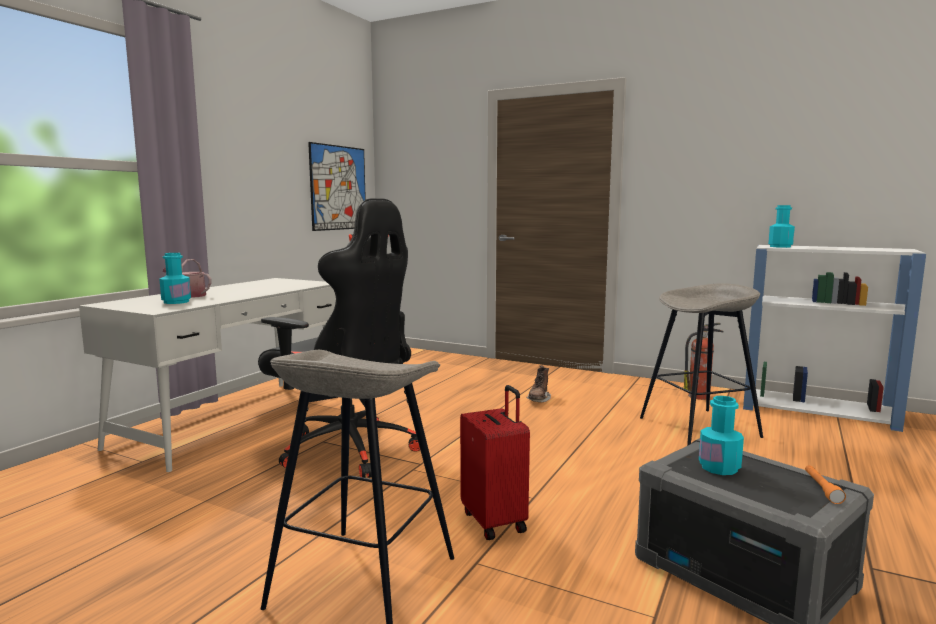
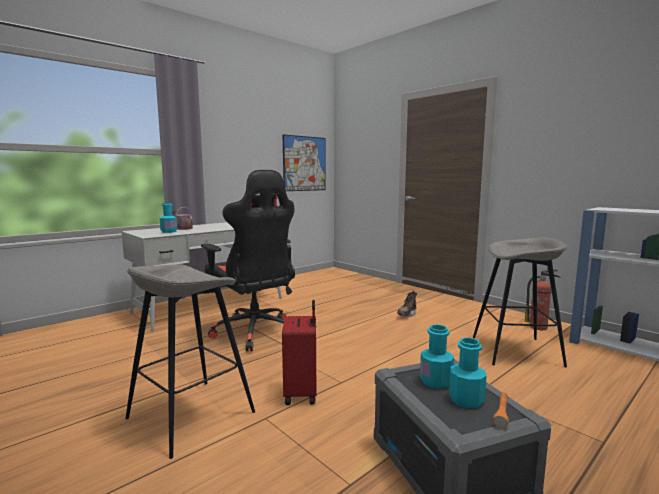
camera: 20 degrees right, 0 degrees up
turquoise bottle [768,205,795,248] -> turquoise bottle moved to [449,338,486,408]

